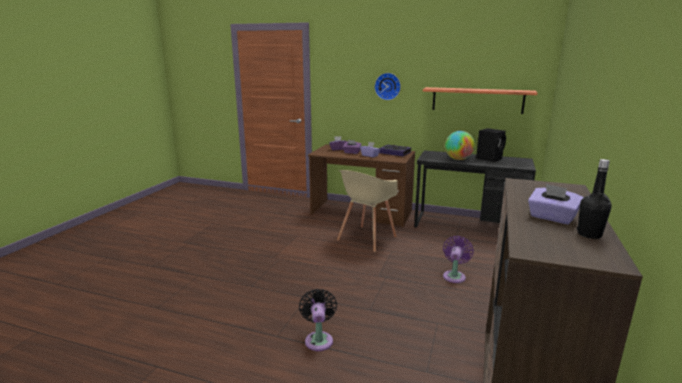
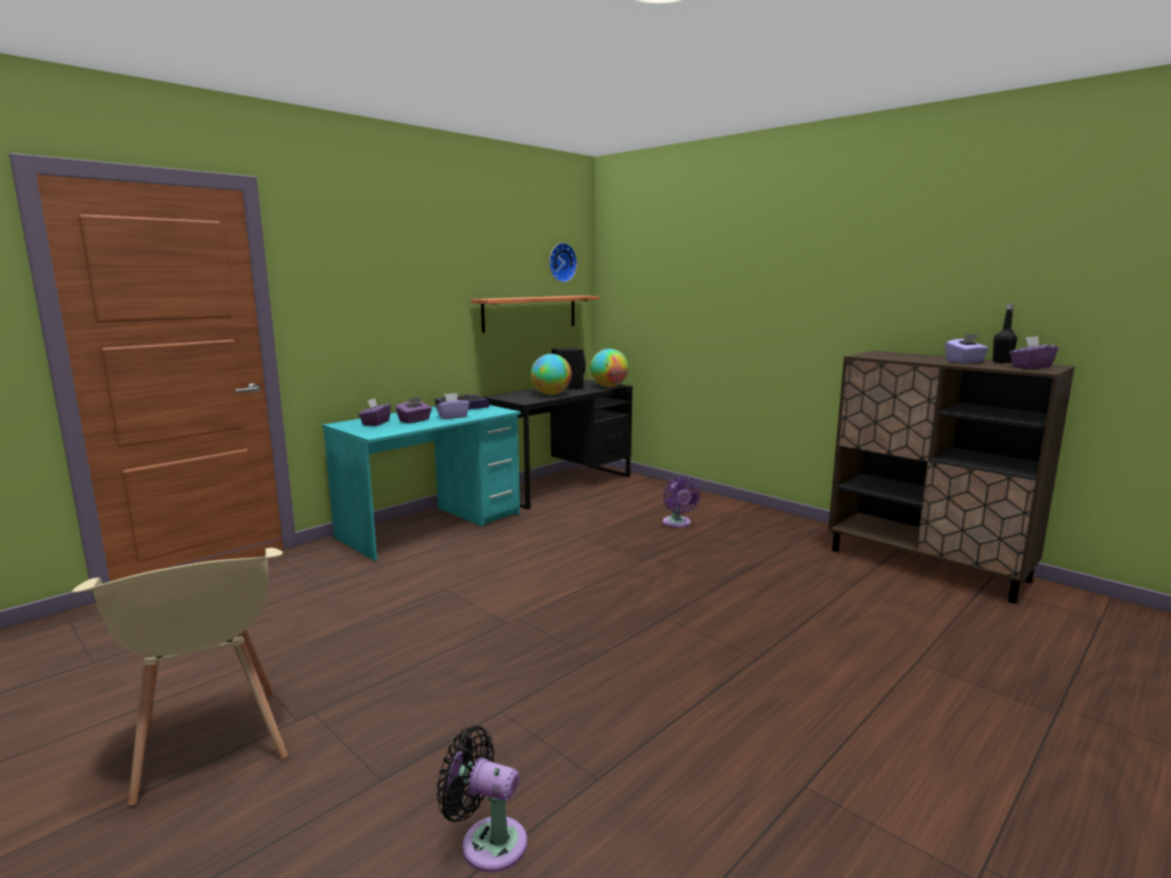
camera: 65 degrees left, 5 degrees down
black fan [299,289,337,351] -> black fan moved to [437,726,527,872]
brown desk [308,144,415,227] -> turquoise desk [322,405,521,561]
beige chair [337,170,398,252] -> beige chair moved to [72,548,288,806]
wall clock [375,73,401,100] -> wall clock moved to [549,243,577,282]
purple fan [443,236,474,283] -> purple fan turned 150 degrees counterclockwise [663,476,701,528]
none -> globe [590,349,629,387]
none -> purple tissue box [1009,336,1058,369]

